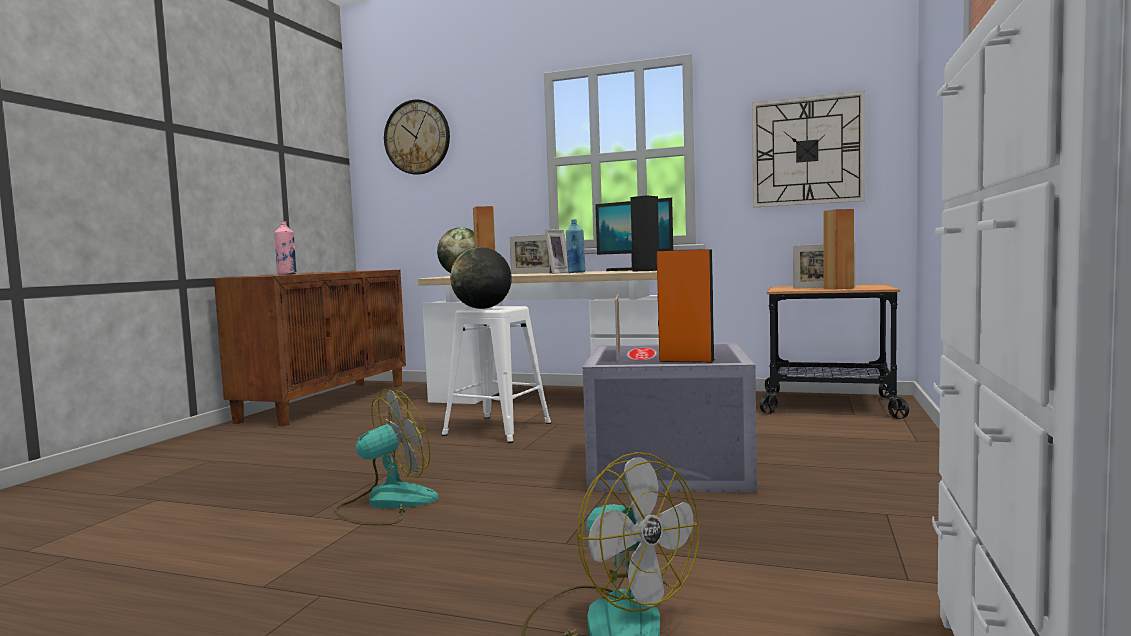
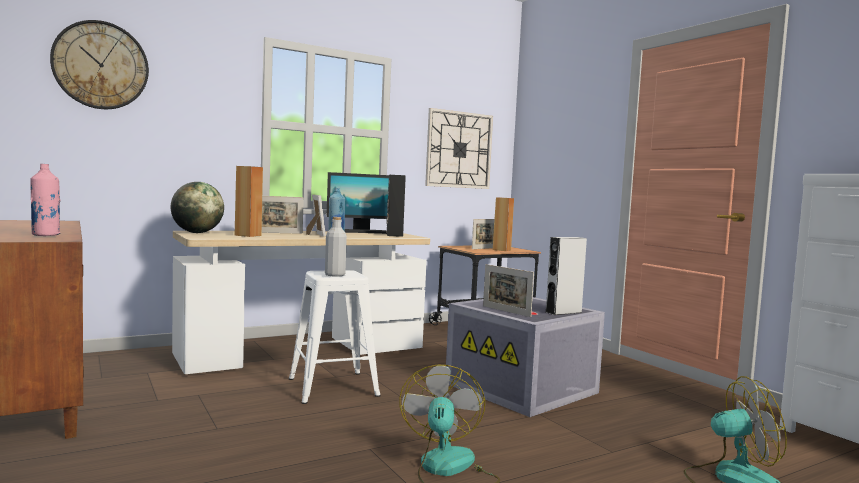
camera: 50 degrees left, 0 degrees up
globe [450,247,512,309] -> grey bottle [325,217,347,277]
orange speaker [657,249,715,363] -> grey speaker [546,237,587,315]

